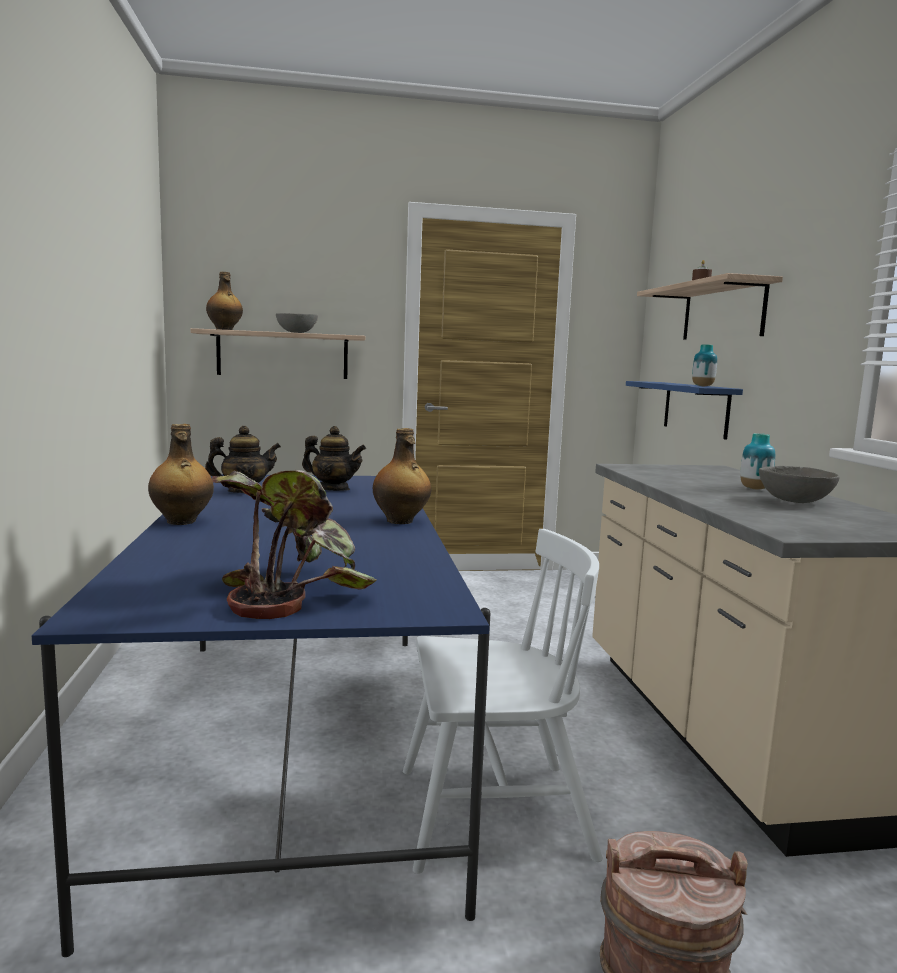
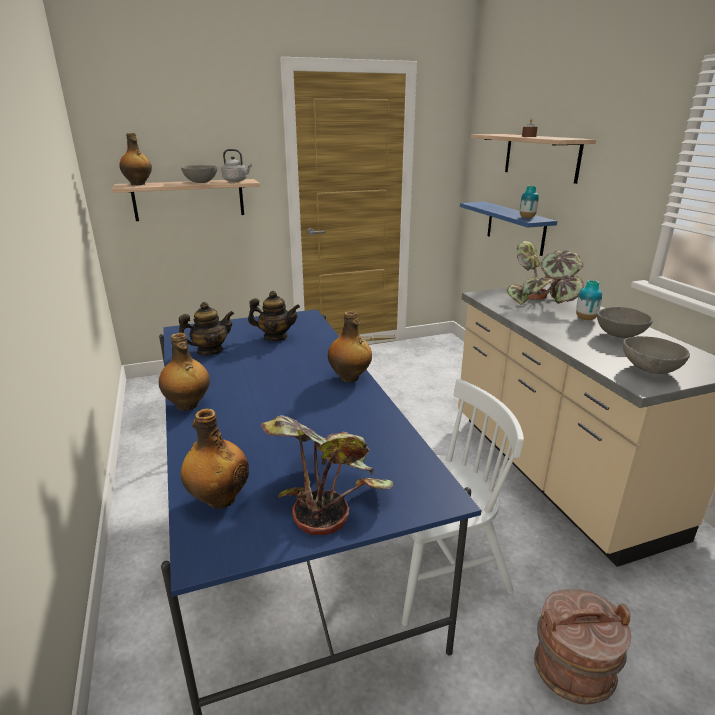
camera: 10 degrees left, 15 degrees up
none -> bottle [181,409,249,509]
none -> grey kettle [222,149,252,182]
none -> potted plant [507,241,584,305]
none -> grey bowl [623,336,690,374]

